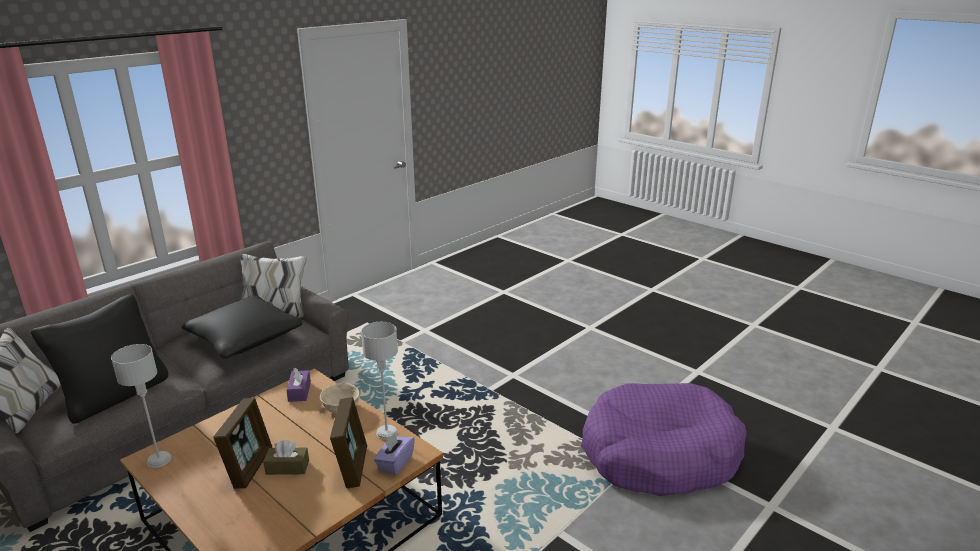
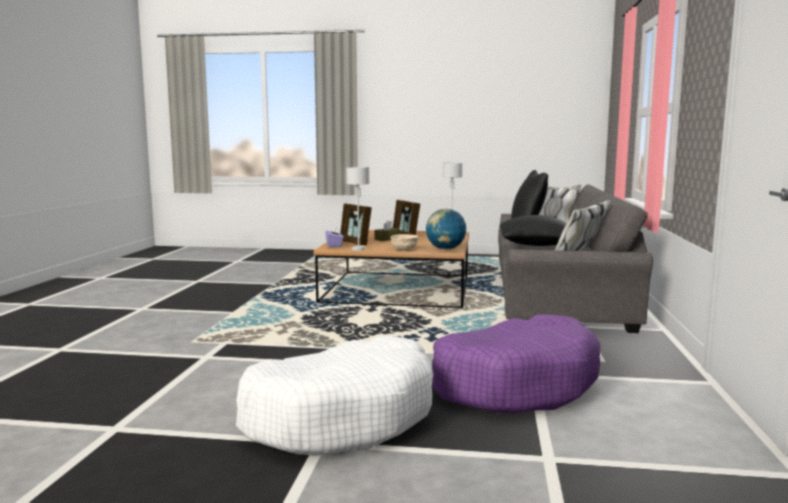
camera: 145 degrees right, 15 degrees down
purple tissue box [286,368,311,402] -> globe [426,209,466,249]
purple dog bed [581,383,747,496] -> purple dog bed moved to [432,314,601,414]
none -> white dog bed [236,336,433,456]

